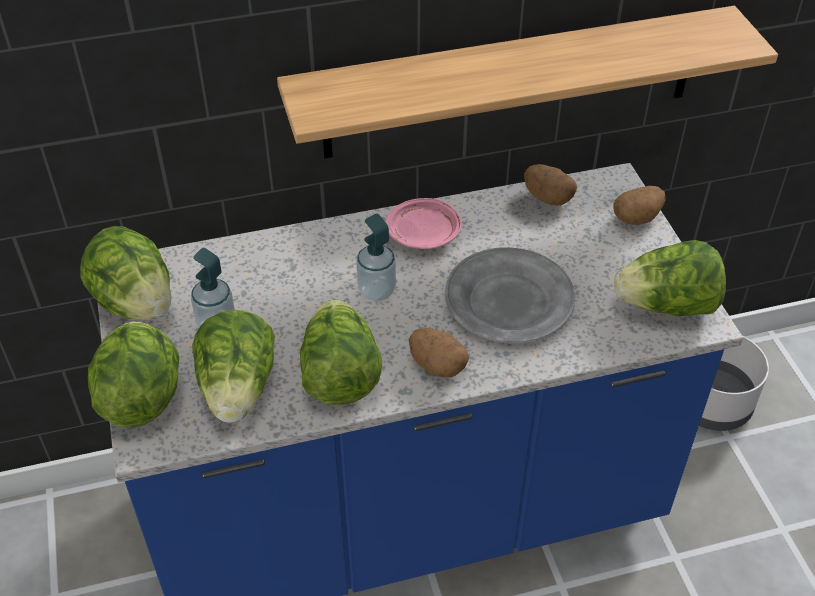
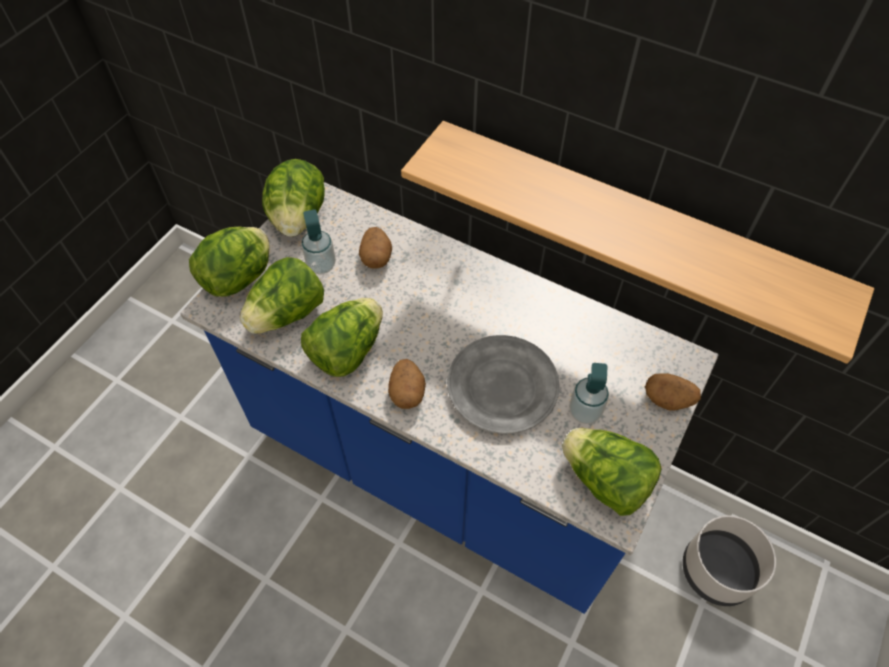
camera: 45 degrees right, 10 degrees up
soap dispenser [356,213,396,301] -> soap dispenser moved to [569,363,609,424]
pink plate [385,198,461,249] -> none
potato [524,164,577,205] -> potato moved to [359,227,392,269]

